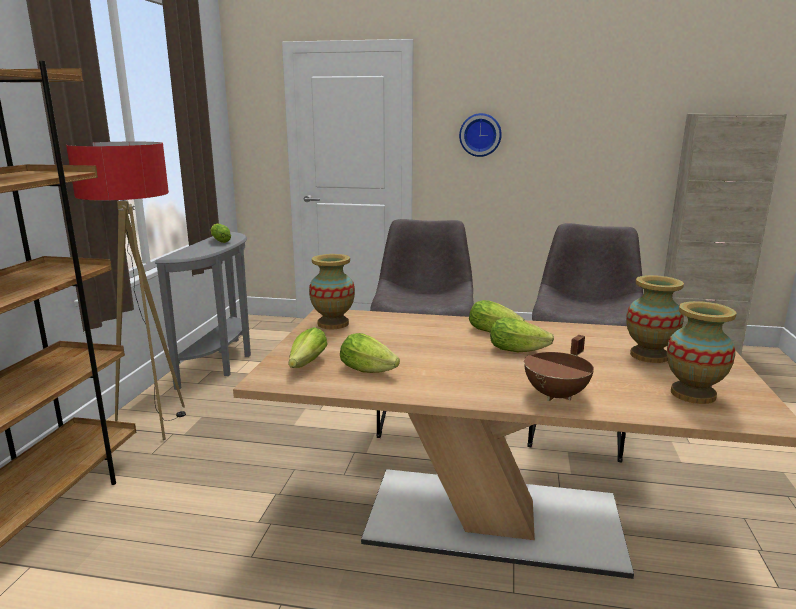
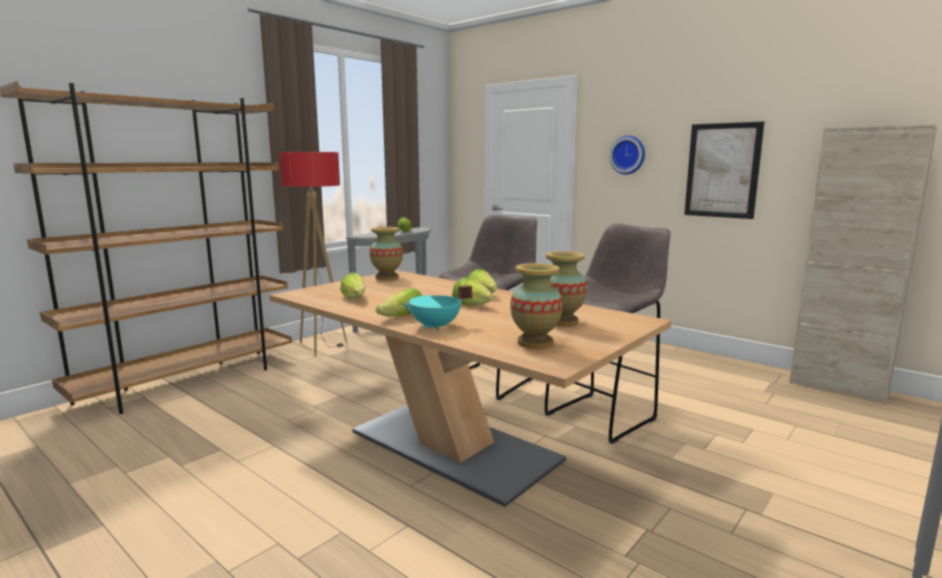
camera: 30 degrees right, 5 degrees down
lettuce [288,327,328,368] -> lettuce moved to [376,288,422,317]
brown cooking pot [524,335,594,401] -> turquoise cooking pot [402,285,472,330]
none -> picture [684,121,765,219]

